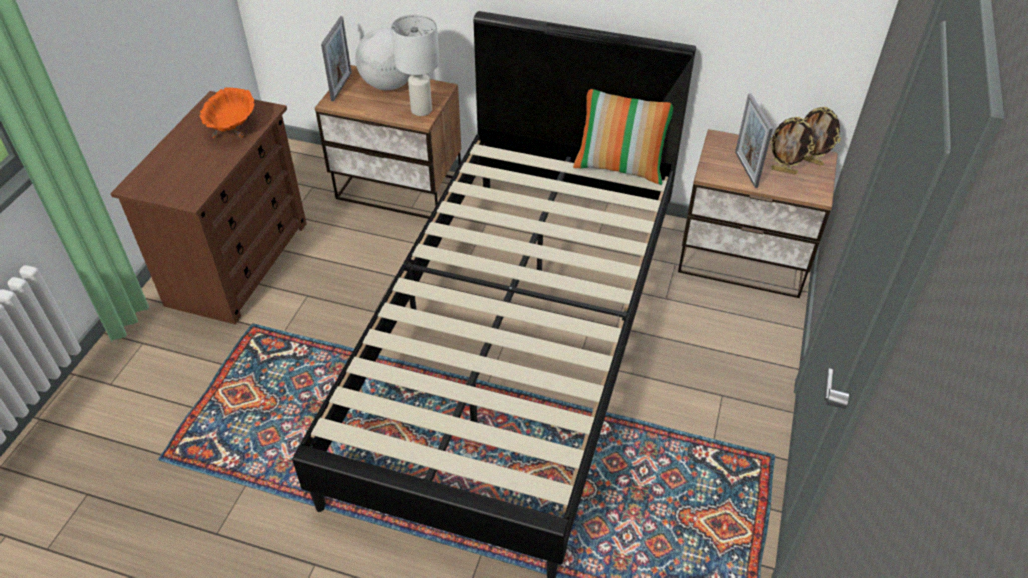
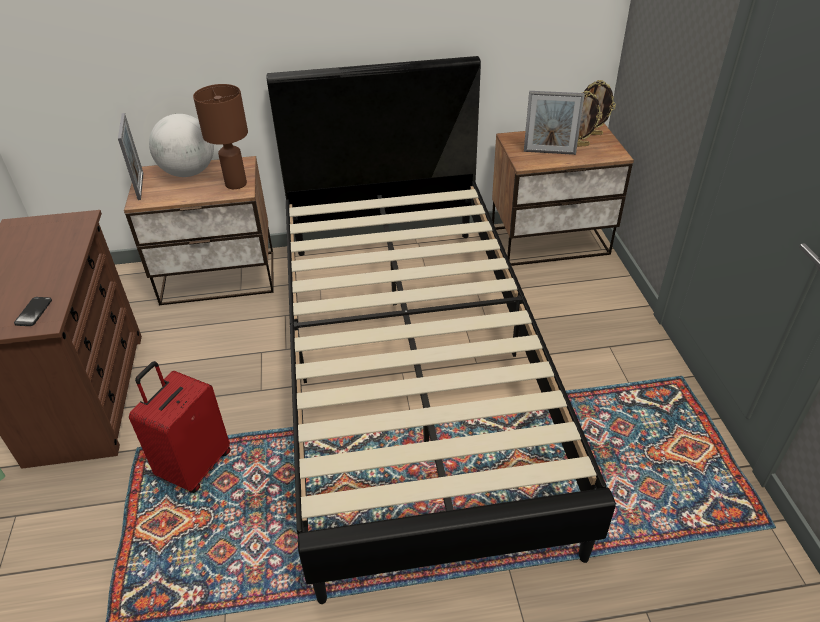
camera: 25 degrees left, 5 degrees down
orange bowl [199,87,254,138] -> none
white table lamp [391,14,439,116] -> brown table lamp [193,84,248,189]
pillow [573,89,673,185] -> none
picture frame [735,93,773,188] -> picture frame turned 45 degrees counterclockwise [524,91,585,155]
none -> phone [14,297,52,326]
none -> red suitcase [129,361,231,493]

